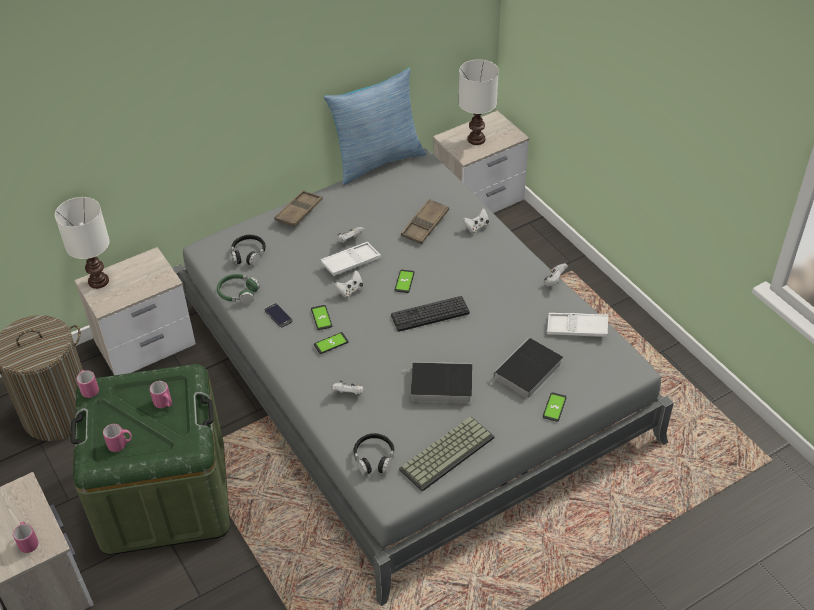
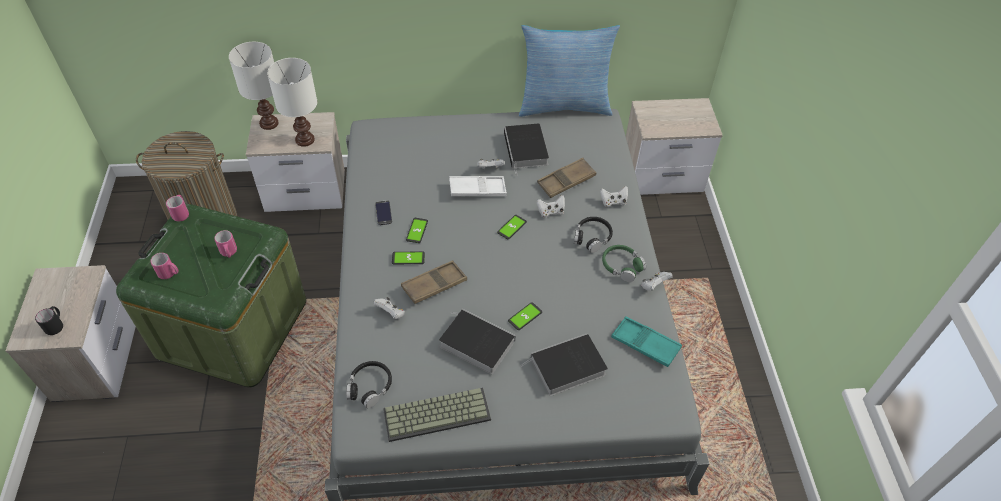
camera: 25 degrees right, 5 degrees up
pink mug [13,522,39,553] -> black mug [35,306,63,335]
green headphones [217,274,260,304] -> green headphones moved to [602,245,646,282]
black headphones [231,235,266,266] -> black headphones moved to [574,217,613,253]
brown tray [274,190,323,227] -> brown tray moved to [401,260,467,304]
white game controller [335,270,363,298] -> white game controller moved to [537,195,565,218]
keyboard [391,296,470,332] -> none
white table lamp [459,59,499,145] -> white table lamp moved to [267,58,317,147]
phone [543,392,567,422] -> phone moved to [508,302,542,330]
white tray [547,313,608,337] -> turquoise tray [611,316,682,367]
none -> book [504,123,549,176]

